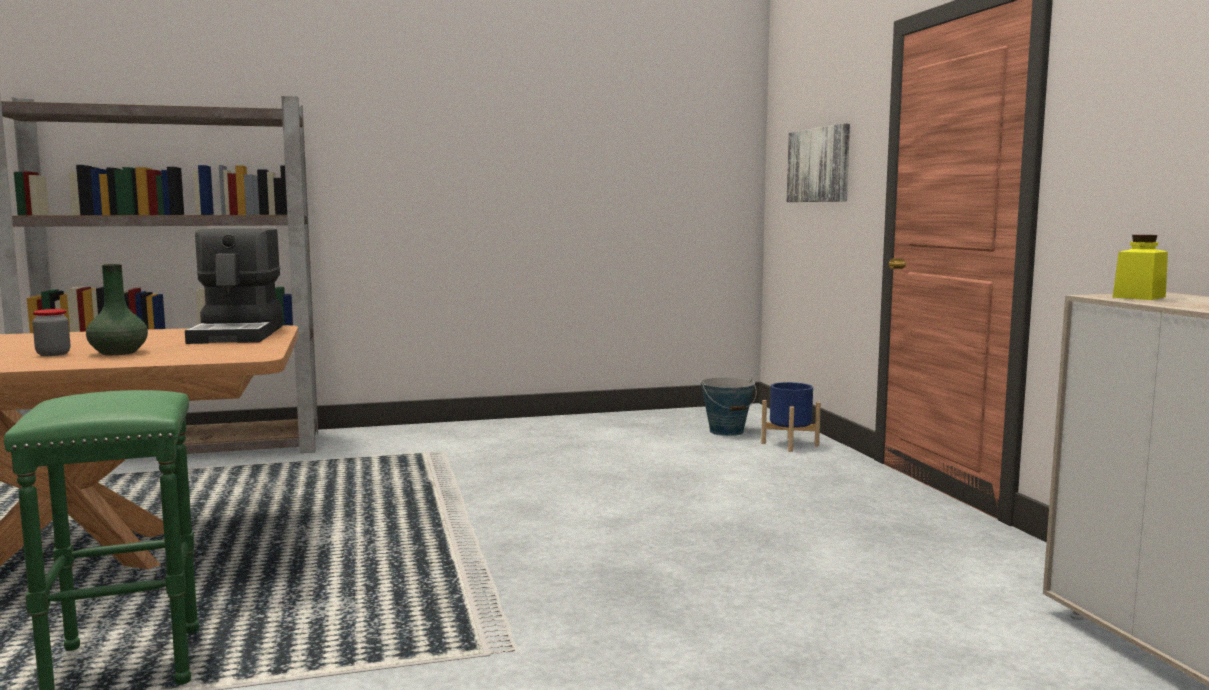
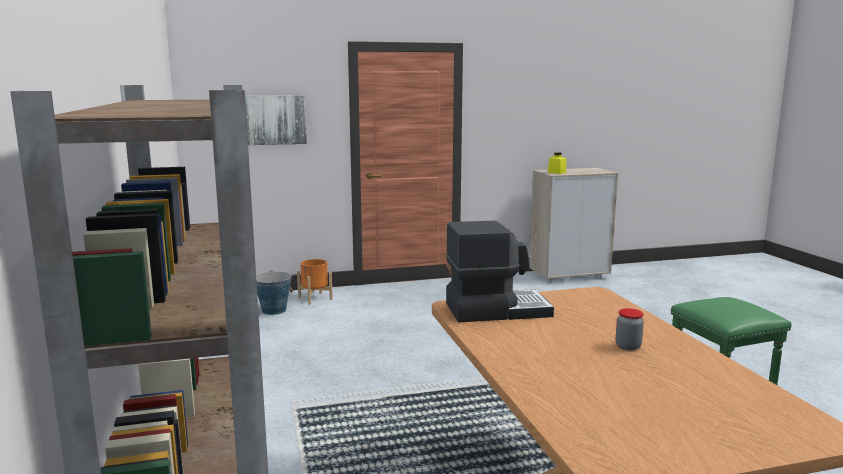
camera: 90 degrees left, 5 degrees up
green vase [86,264,148,355] -> none
blue planter [761,382,821,452] -> orange planter [297,259,333,304]

